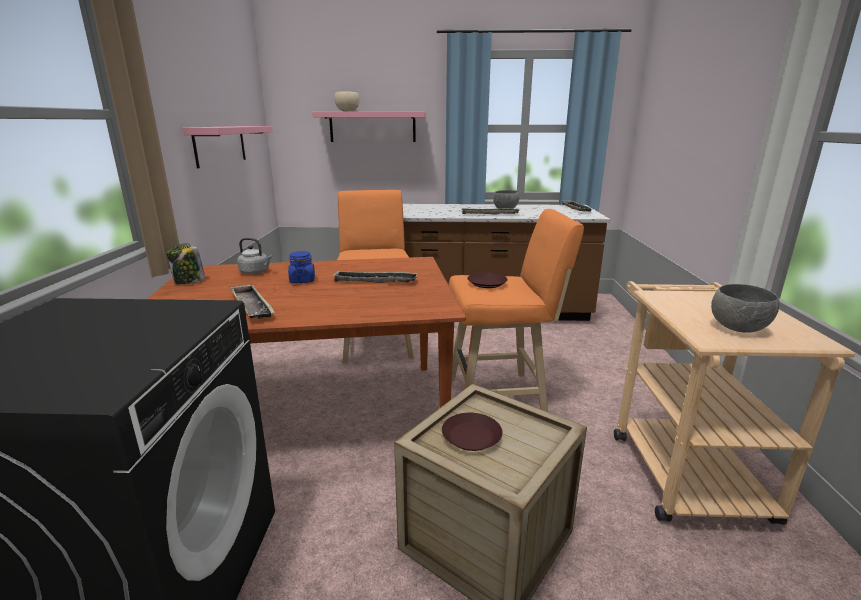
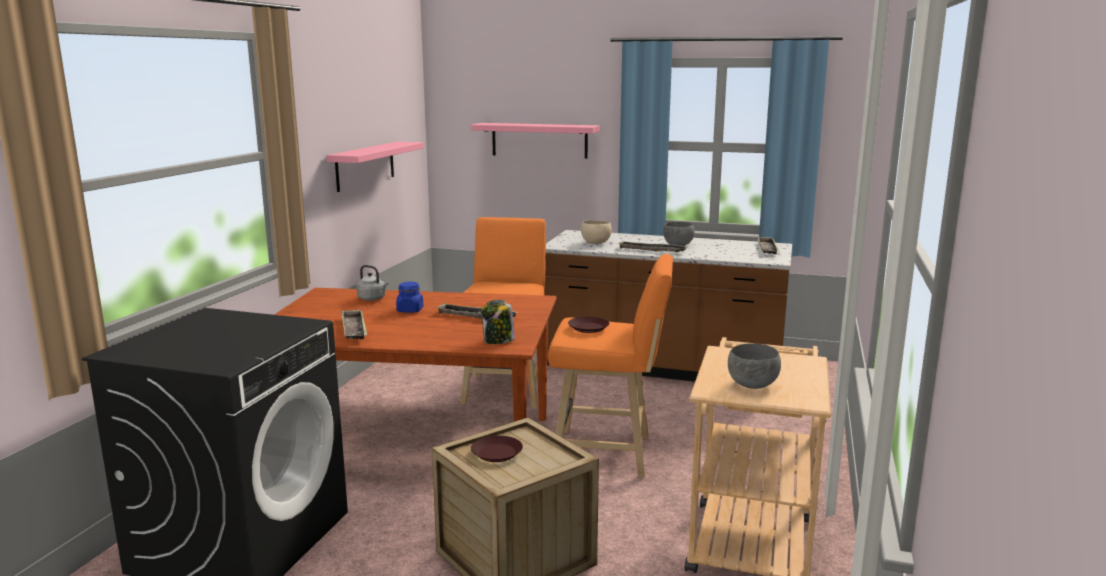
camera: 15 degrees right, 5 degrees down
jar [167,243,205,285] -> jar moved to [482,300,515,344]
beige bowl [334,91,360,112] -> beige bowl moved to [581,220,612,244]

